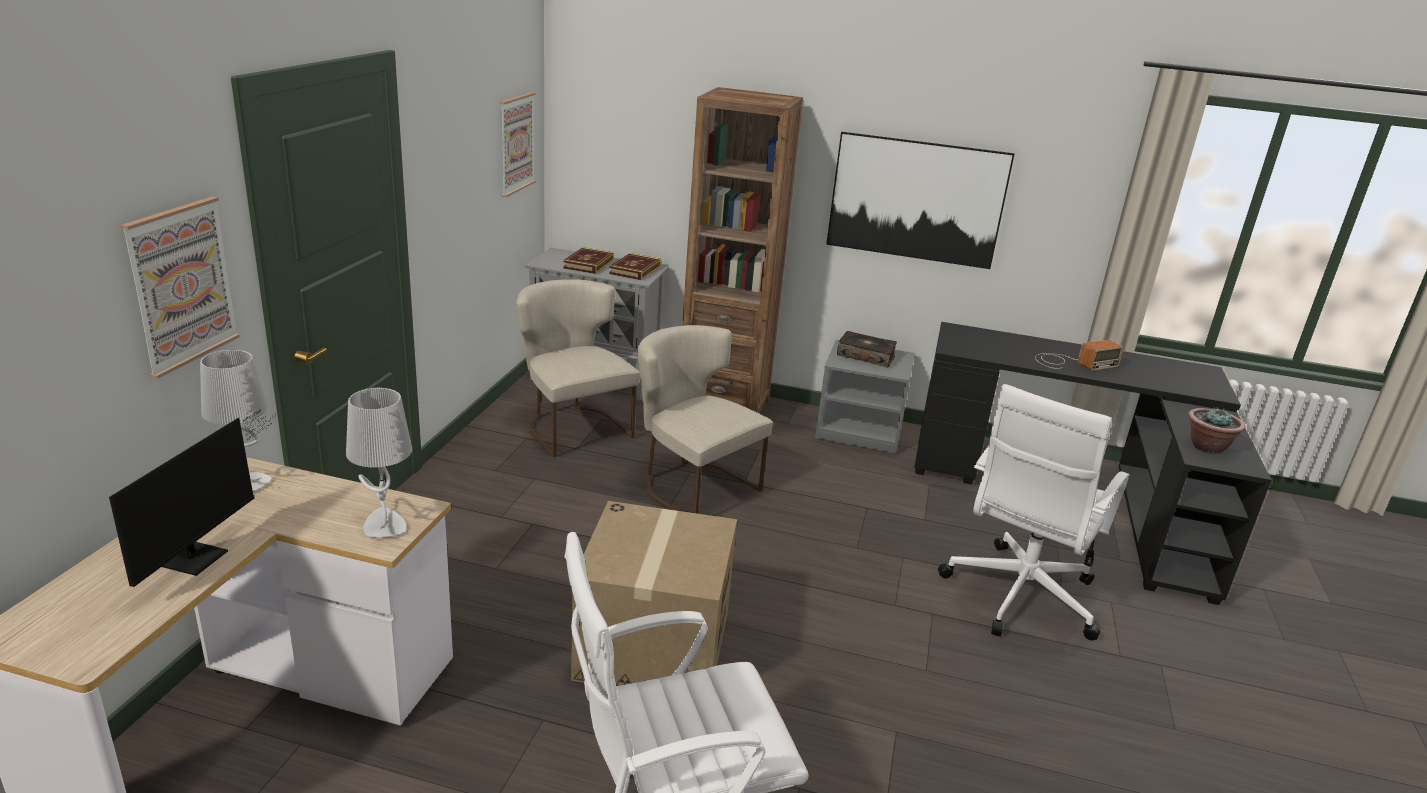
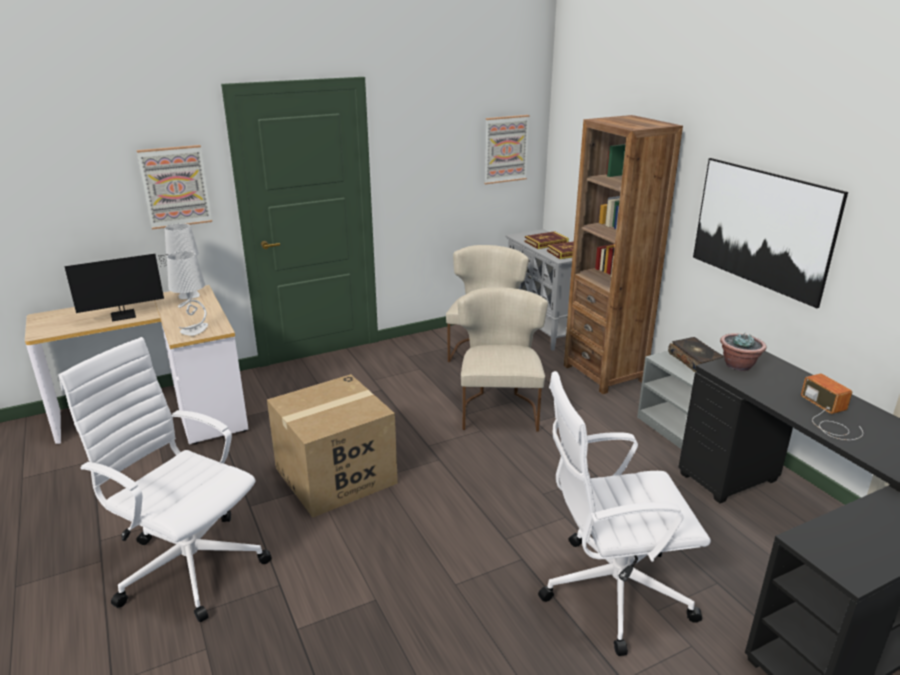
camera: 50 degrees right, 0 degrees up
radio [1035,340,1124,371] -> radio turned 135 degrees counterclockwise [801,373,863,440]
potted plant [1188,407,1245,454] -> potted plant moved to [720,333,766,371]

